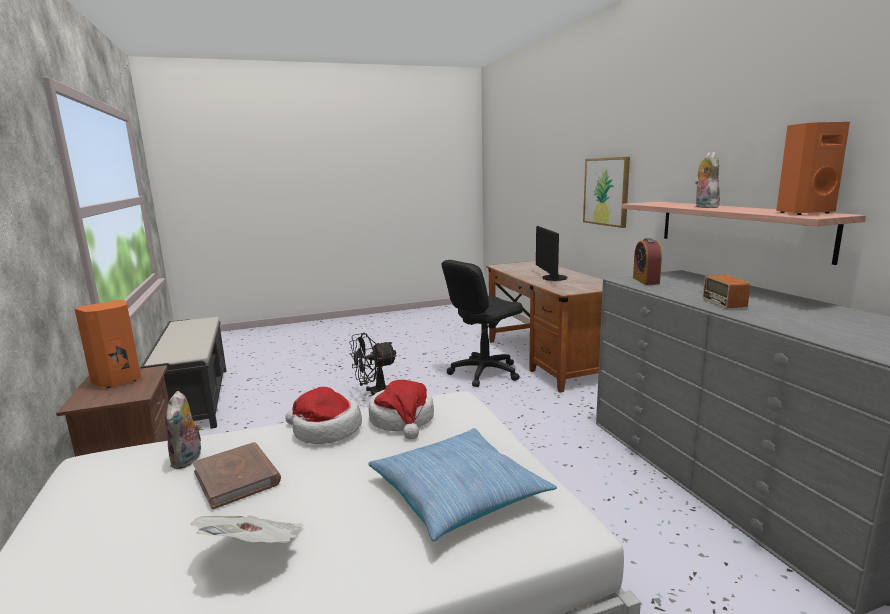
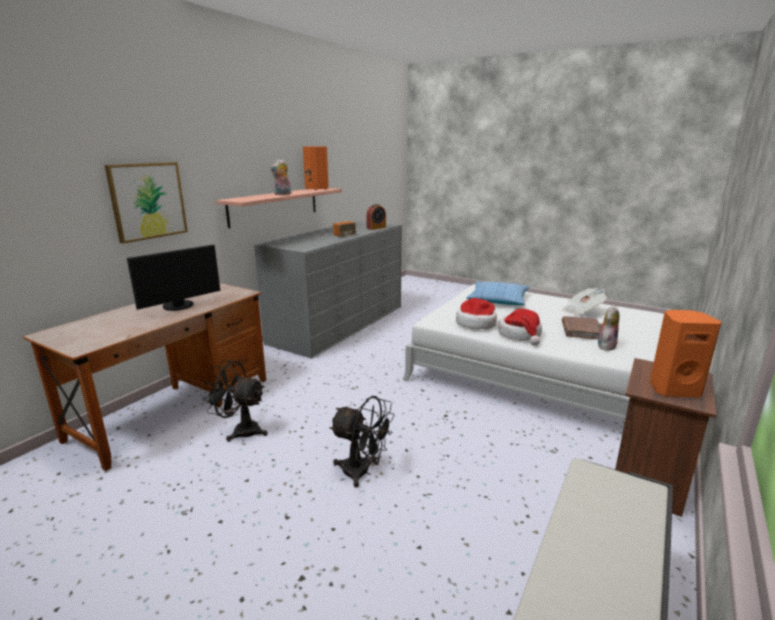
camera: 130 degrees left, 5 degrees up
black office chair [442,260,523,387] -> black fan [202,360,268,442]
alarm clock [633,238,662,285] -> alarm clock moved to [366,204,386,230]

